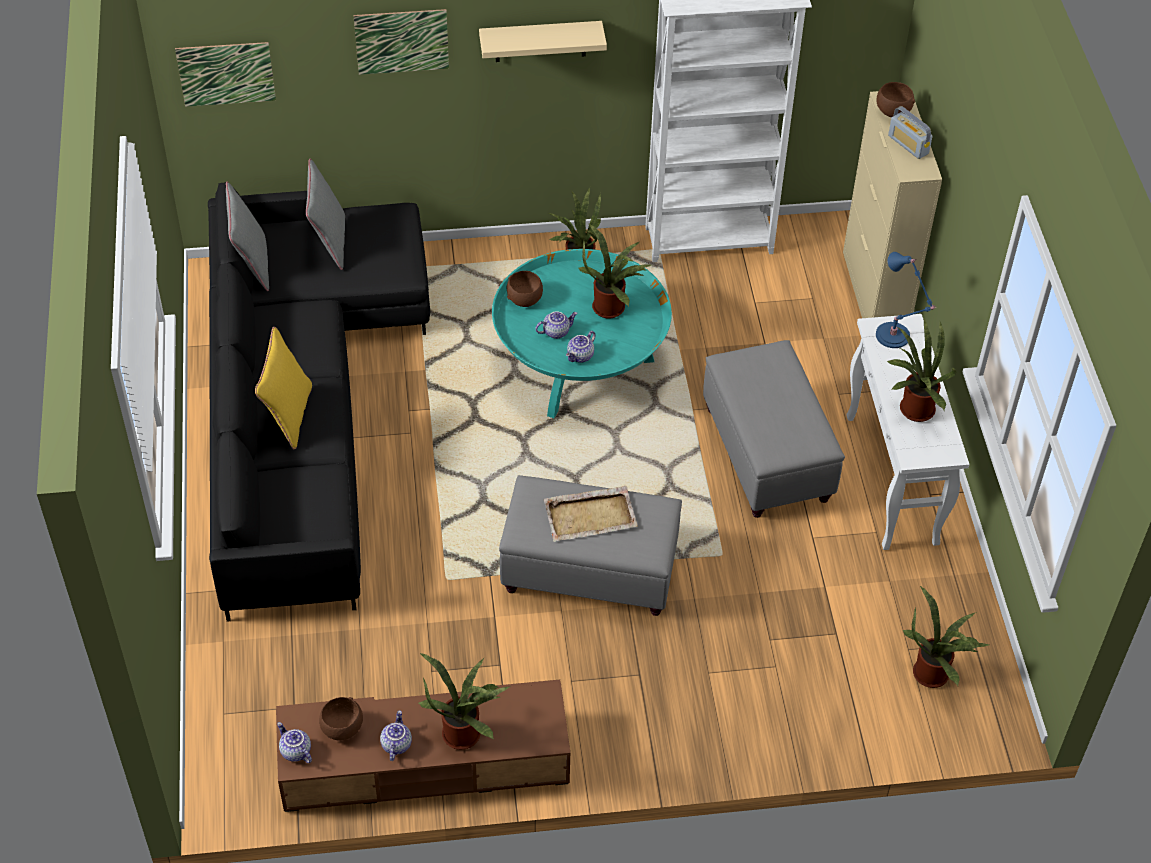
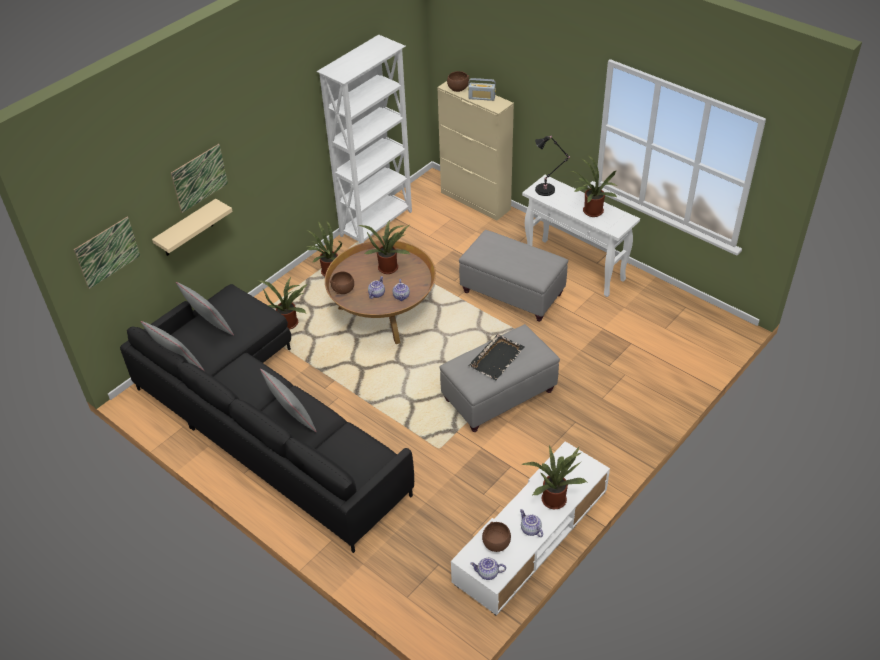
camera: 40 degrees left, 5 degrees down
yellow pillow [255,327,312,449] -> grey pillow [260,369,317,432]
brown tv stand [276,680,570,812] -> white tv stand [451,442,610,616]
beige shelf [479,21,607,62] -> beige shelf moved to [152,199,233,256]
turquoise coffee table [492,249,672,418] -> brown coffee table [325,240,436,344]
beige tray [544,486,638,542] -> black tray [469,334,524,381]
blue table lamp [876,252,937,348] -> black table lamp [535,136,570,196]
potted plant [903,586,989,688] -> potted plant moved to [258,277,308,330]

